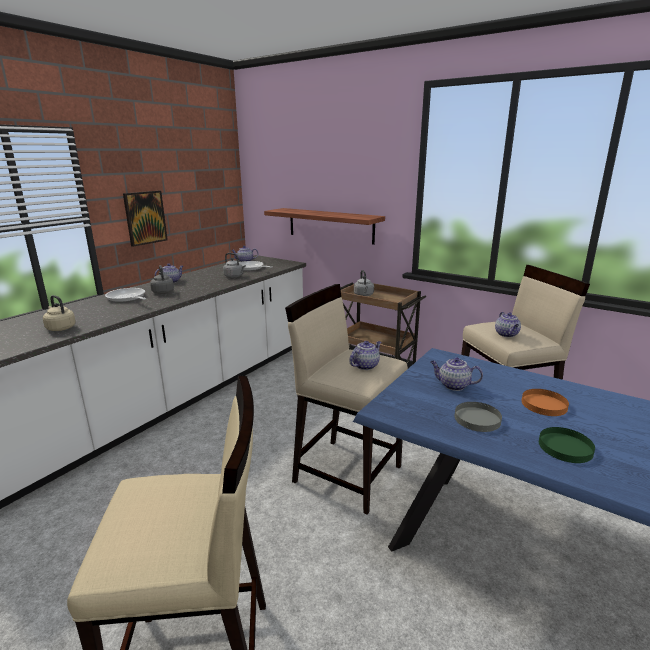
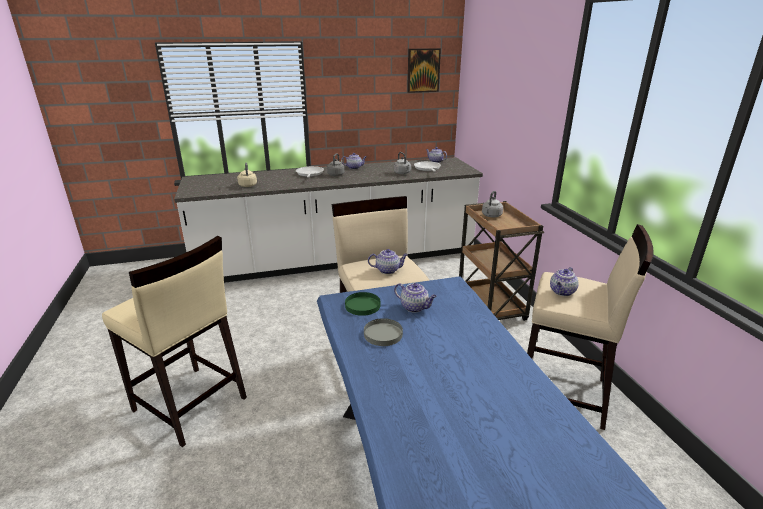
camera: 40 degrees right, 5 degrees up
picture [123,191,168,247] -> picture moved to [407,48,441,93]
shelf [264,208,385,245] -> none
teapot [430,357,483,391] -> teapot turned 150 degrees clockwise [394,283,437,313]
orange plate [522,389,569,416] -> none
green plate [539,427,595,463] -> green plate moved to [345,292,380,316]

